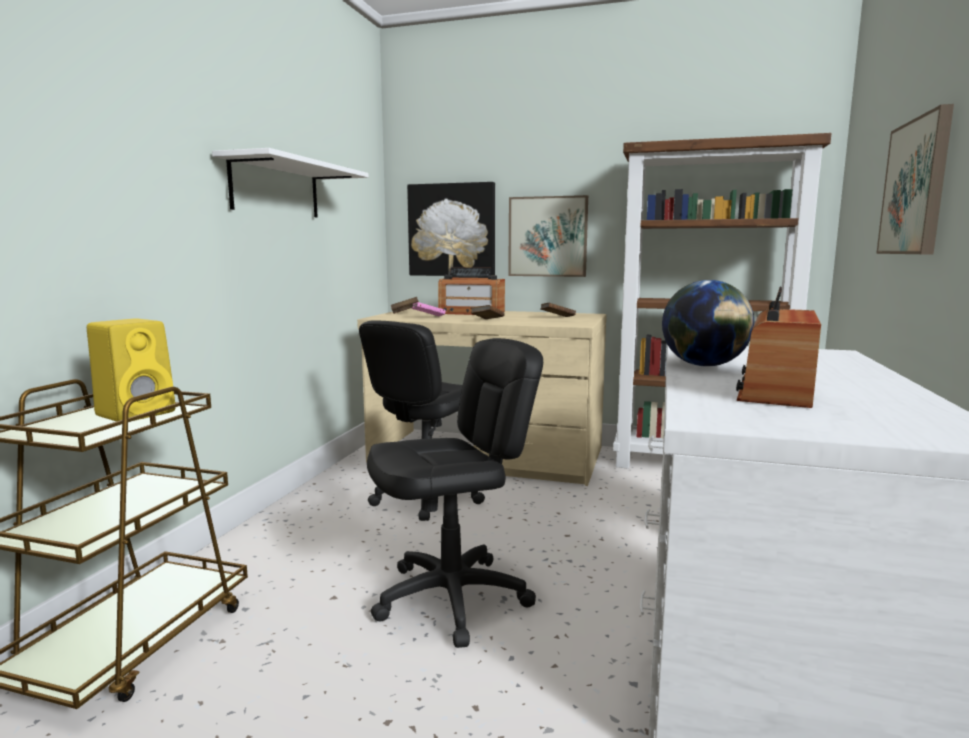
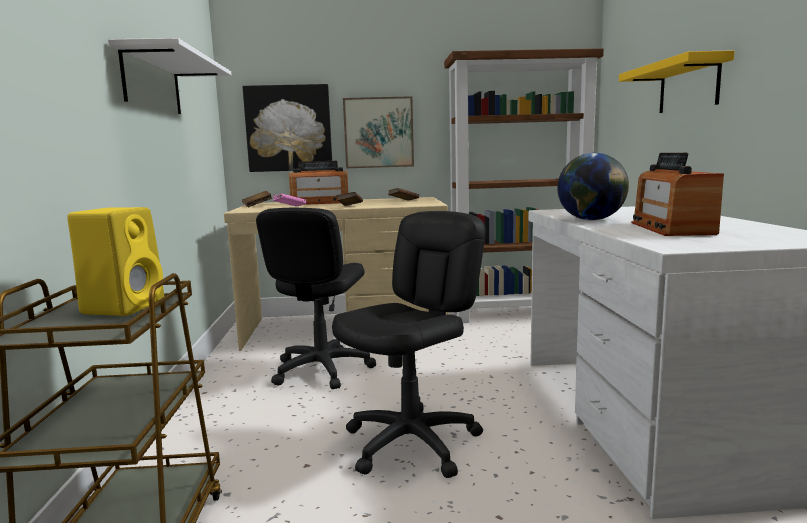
camera: 20 degrees left, 0 degrees up
picture [876,104,954,254] -> yellow shelf [619,50,735,113]

